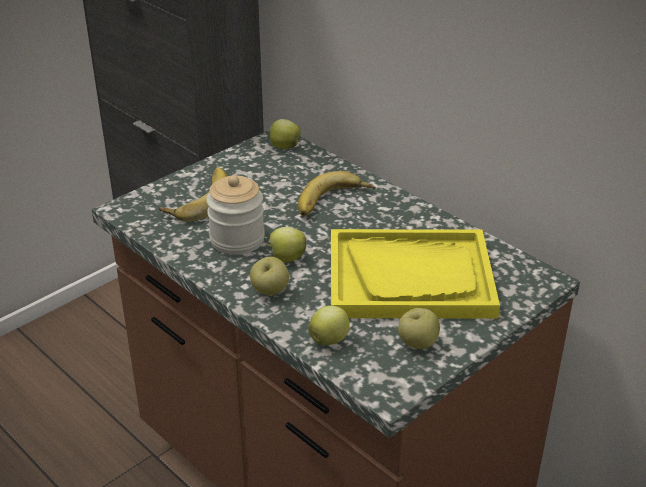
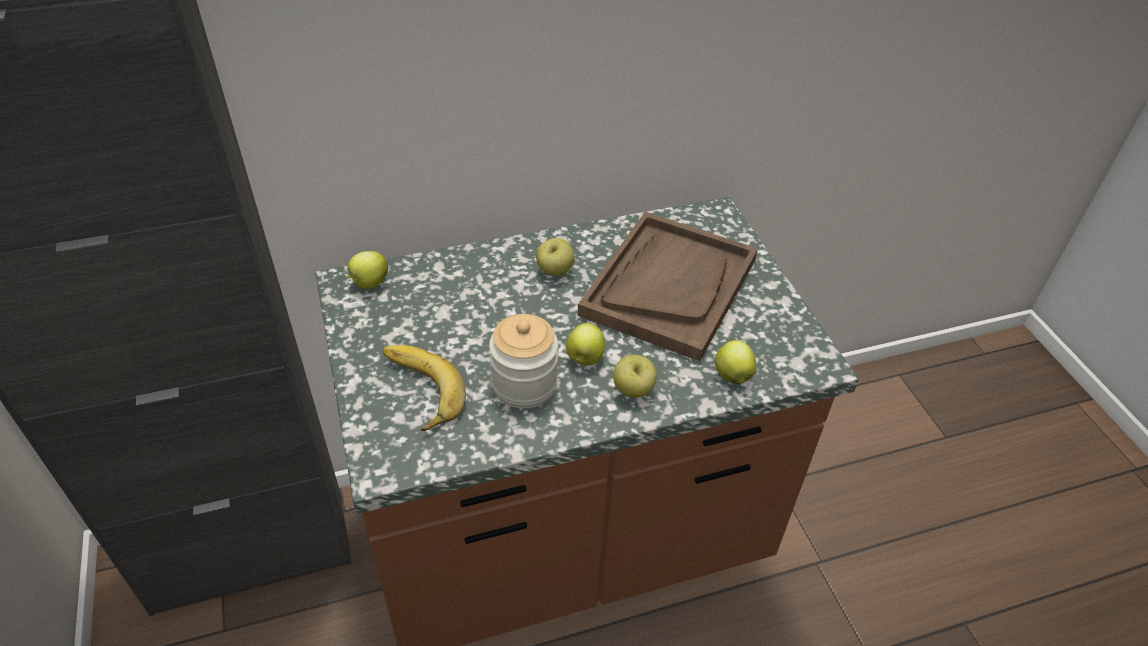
camera: 65 degrees left, 10 degrees up
banana [298,171,376,216] -> none
yellow tray [331,229,500,319] -> brown tray [577,212,758,361]
apple [398,308,440,349] -> apple moved to [536,238,575,276]

